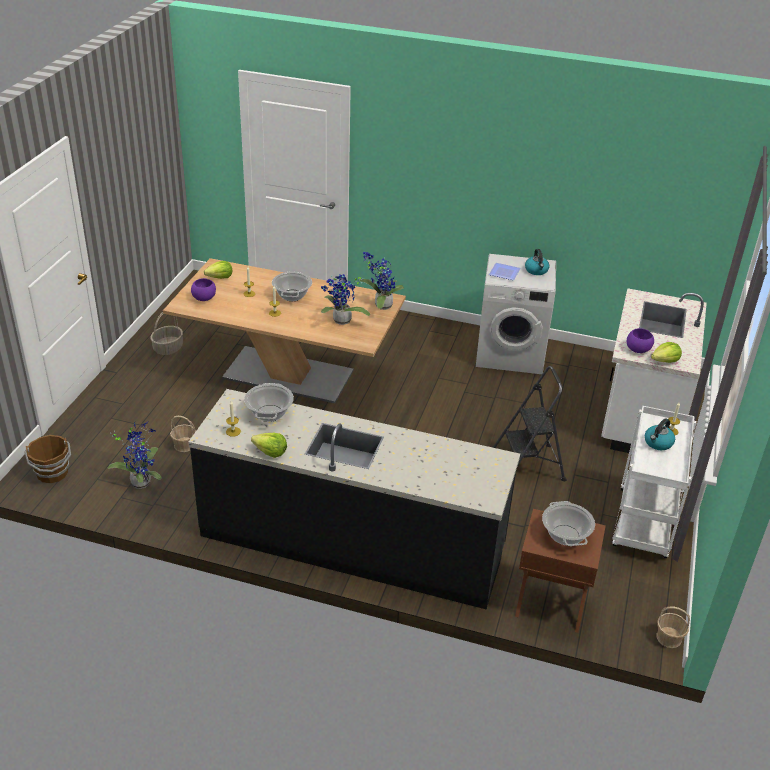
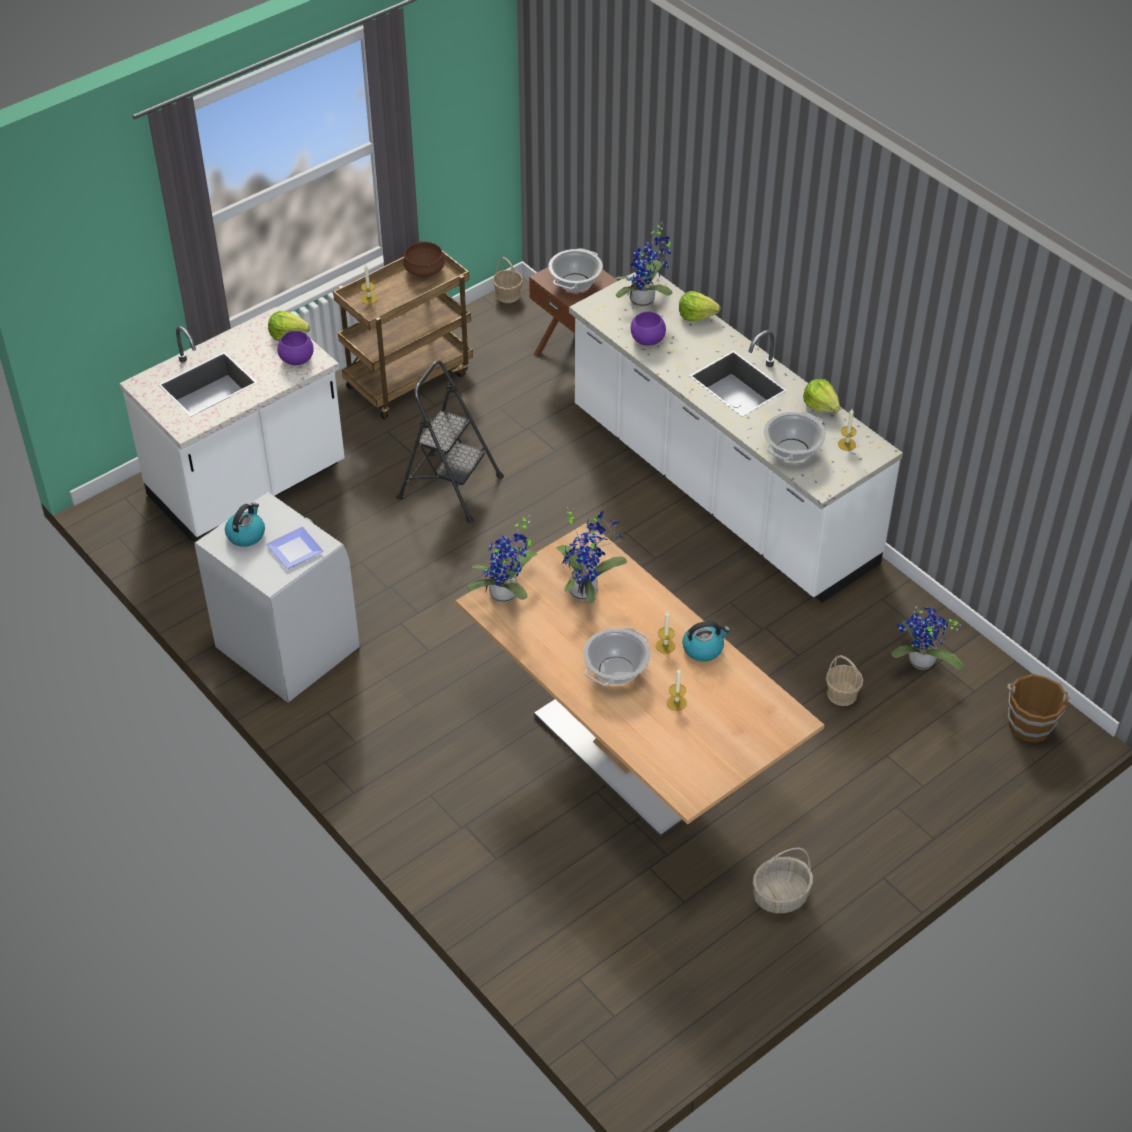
camera: 145 degrees left, 10 degrees up
black counter [188,389,520,610] -> white counter [569,272,903,603]
purple bowl [191,278,216,301] -> purple bowl moved to [631,312,666,346]
lettuce [204,261,232,279] -> lettuce moved to [679,291,721,321]
white cart [612,406,697,558] -> brown cart [333,250,473,419]
kettle [645,419,675,450] -> kettle moved to [682,621,730,662]
none -> brown cooking pot [403,241,445,277]
none -> potted plant [615,222,673,307]

